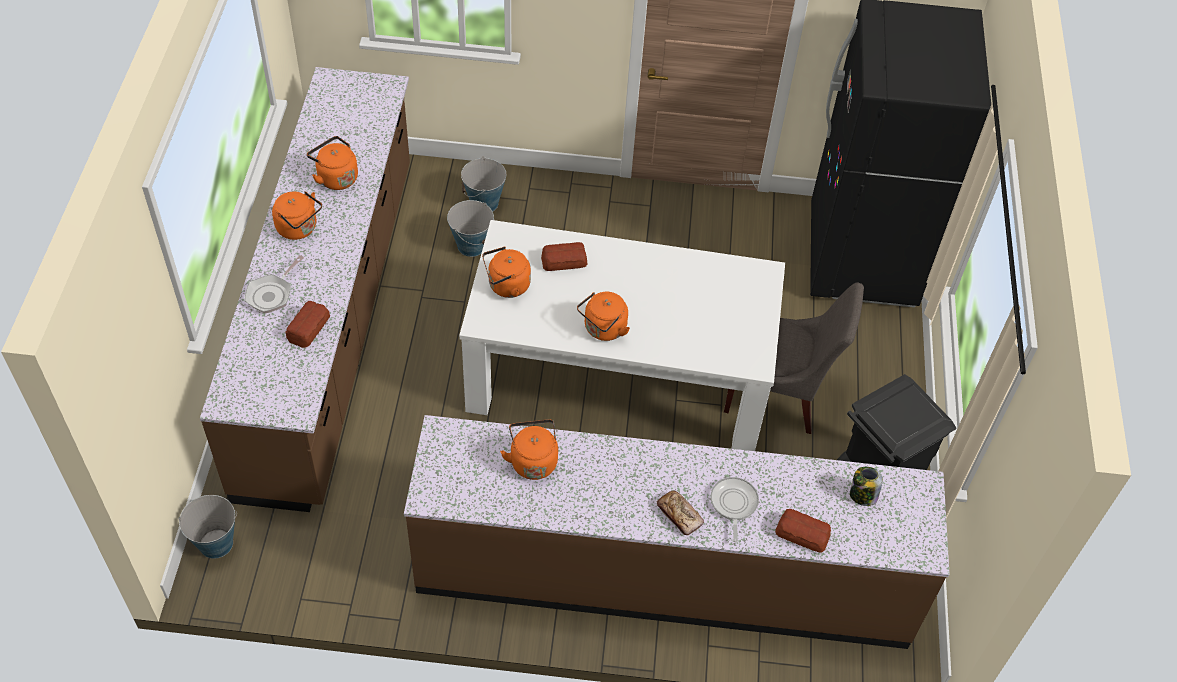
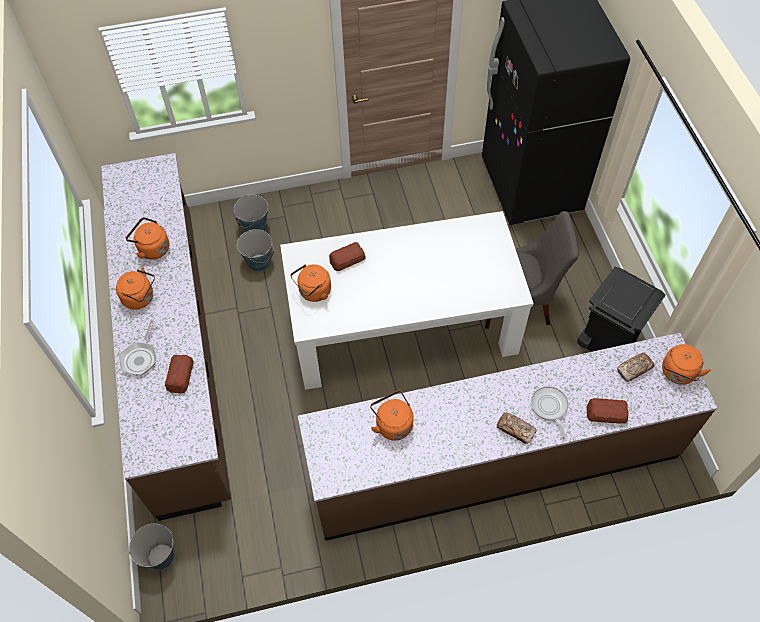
camera: 15 degrees left, 5 degrees up
orange kettle [577,292,630,341] -> orange kettle moved to [662,344,711,385]
jar [850,467,883,506] -> bread [617,353,655,382]

